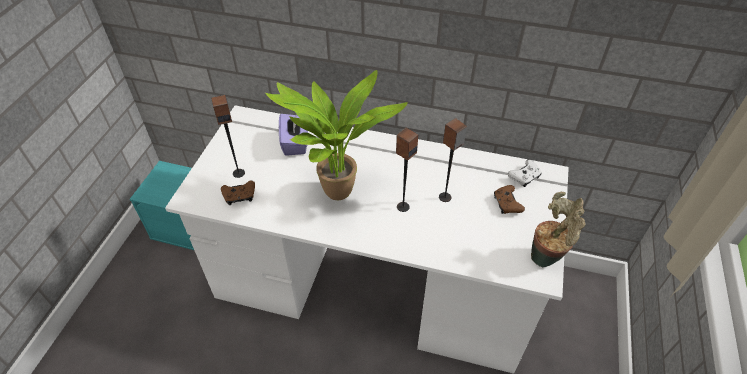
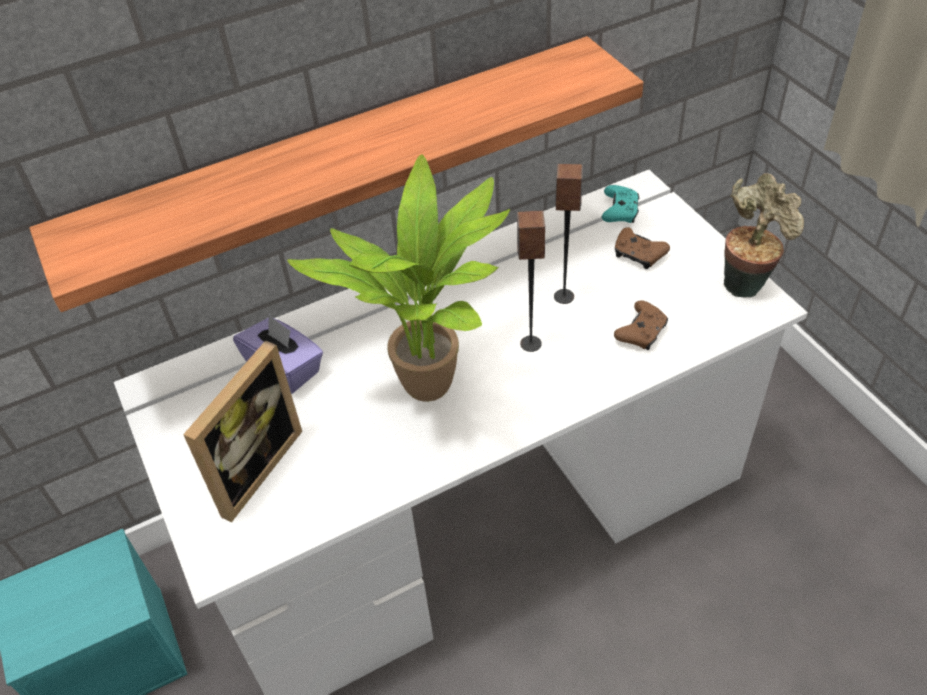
camera: 40 degrees left, 0 degrees up
speaker [211,95,245,178] -> picture frame [183,340,302,523]
brown game controller [221,180,255,205] -> brown game controller moved to [614,300,668,350]
white game controller [508,160,542,187] -> turquoise game controller [602,185,639,223]
none -> shelf [29,36,644,312]

